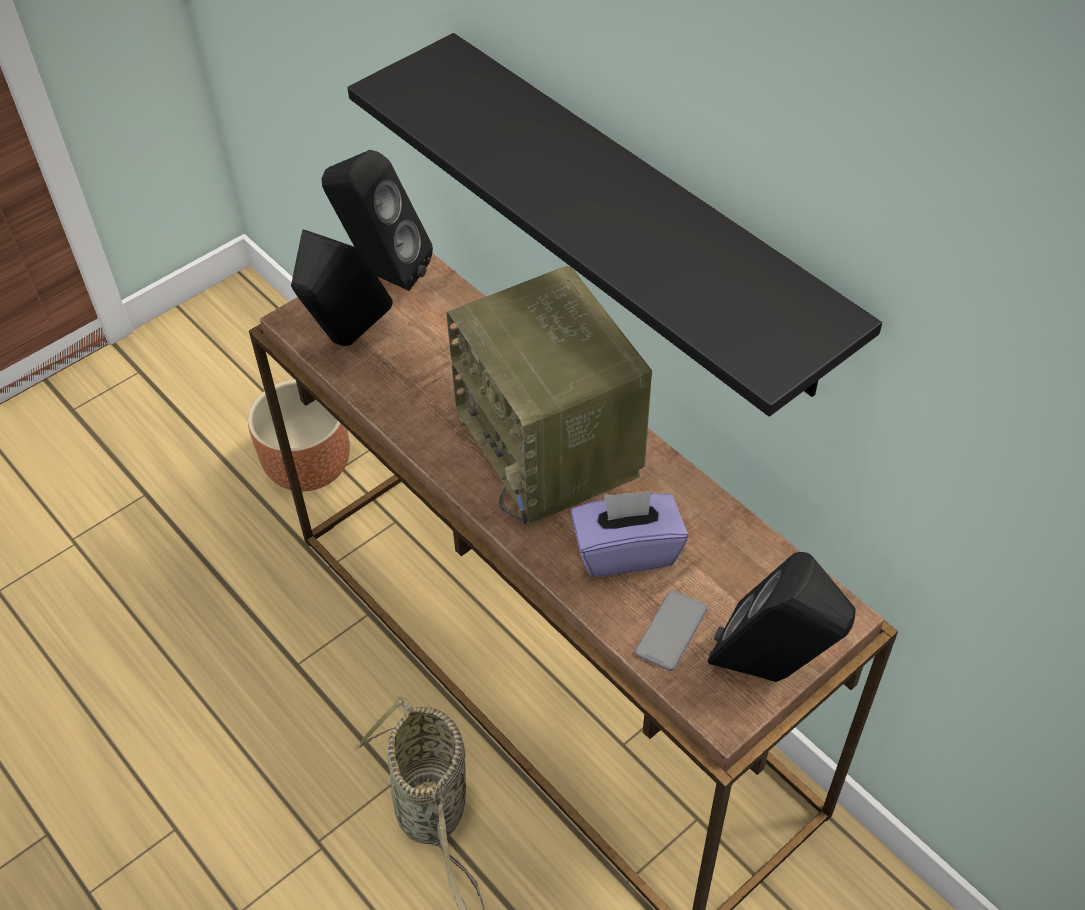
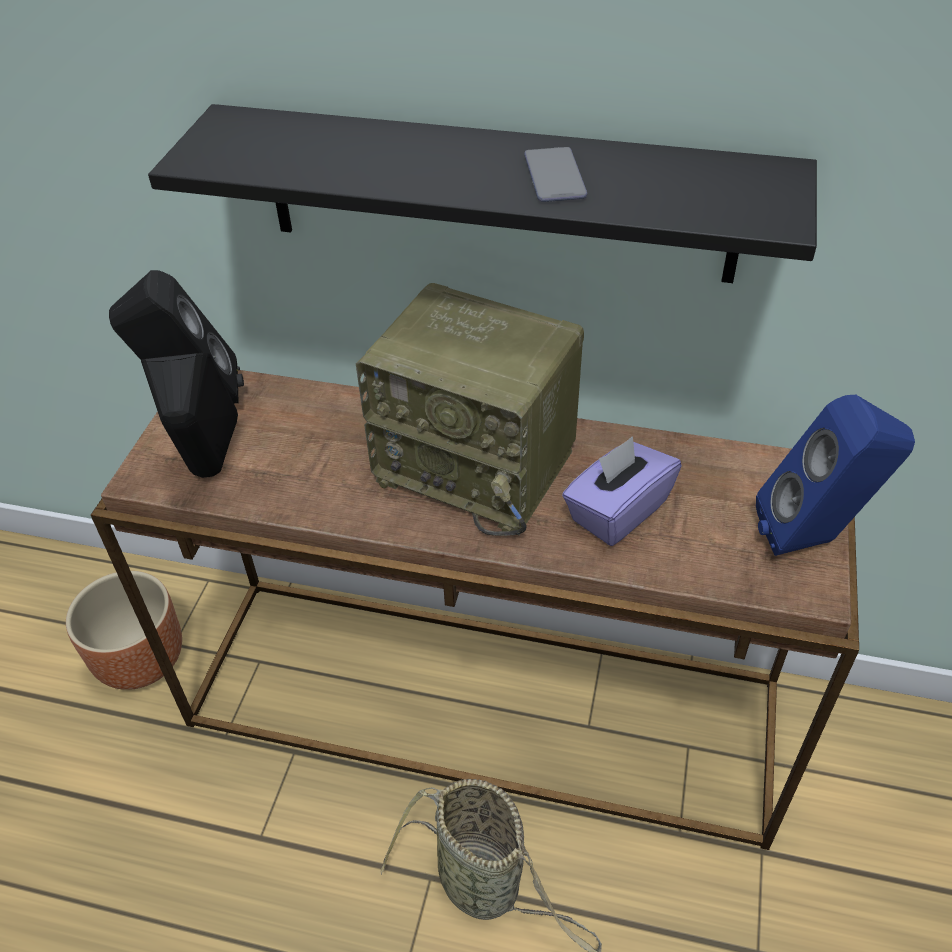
camera: 35 degrees left, 5 degrees down
phone [635,590,708,671] -> phone moved to [524,147,587,202]
black speaker [708,552,856,682] -> blue speaker [756,395,915,556]

